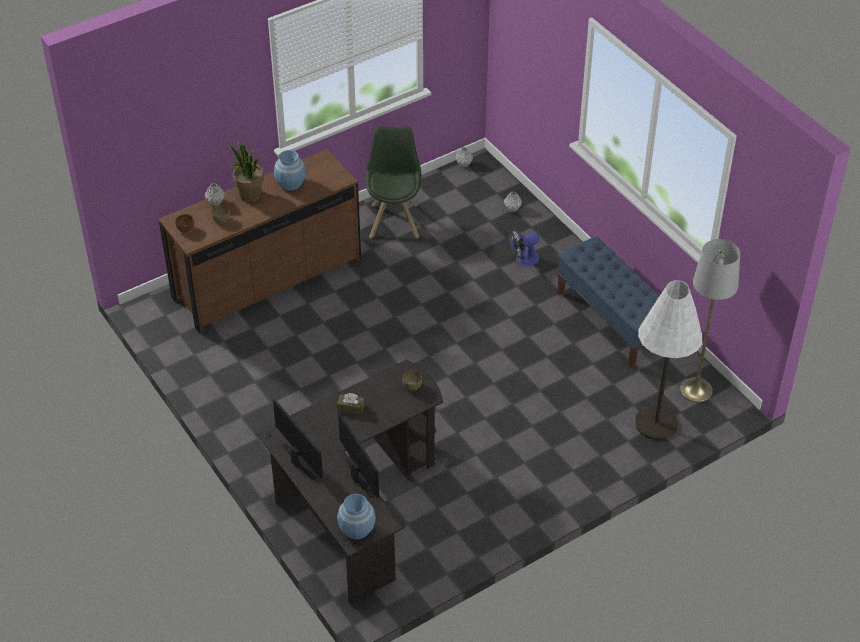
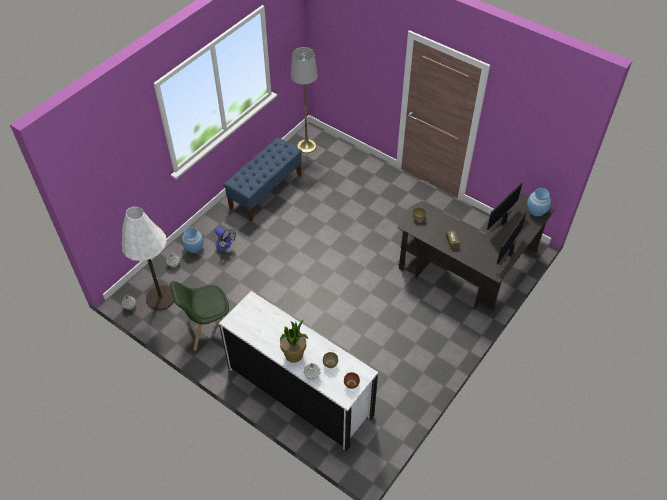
camera: 110 degrees left, 5 degrees up
brown dresser [159,149,361,332] -> white dresser [219,291,378,451]
blue vase [274,150,306,191] -> blue vase moved to [182,227,204,253]
white floor lamp [635,280,702,440] -> white floor lamp moved to [122,207,174,310]

